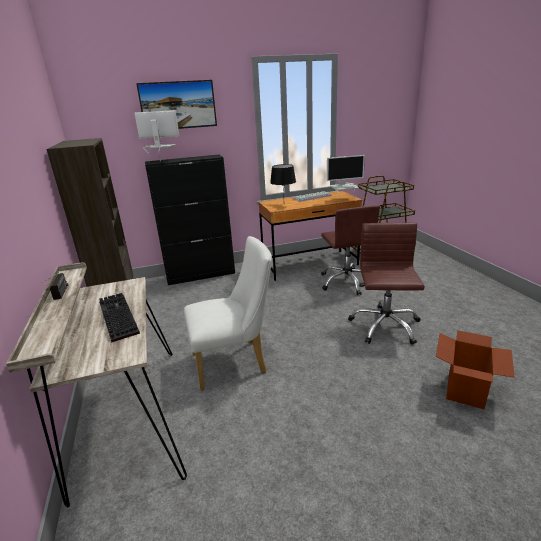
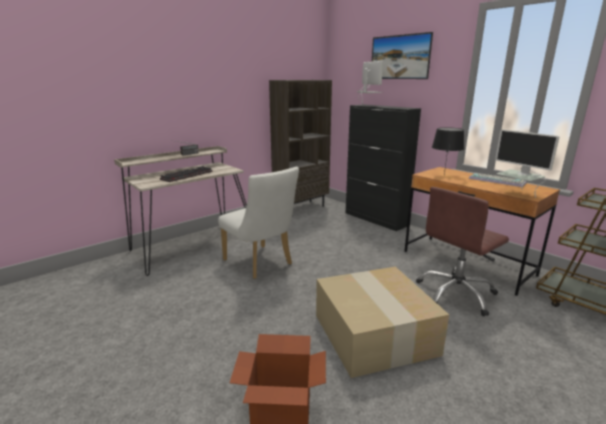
camera: 65 degrees right, 5 degrees down
brown office chair [348,223,425,345] -> cardboard box [316,267,449,378]

